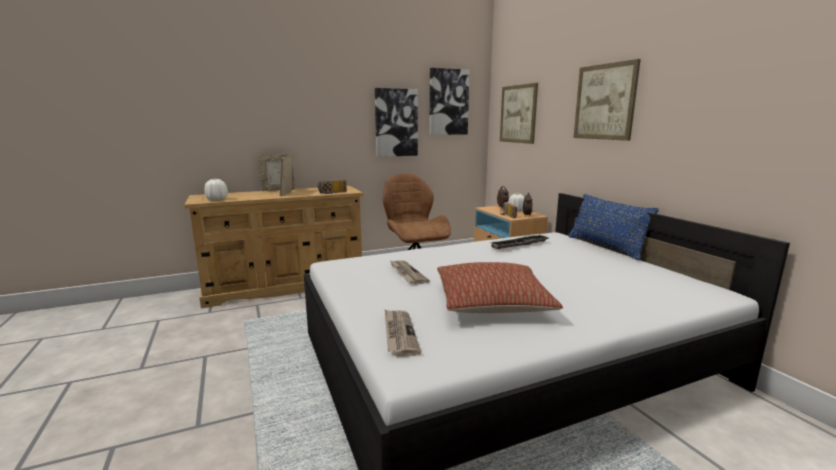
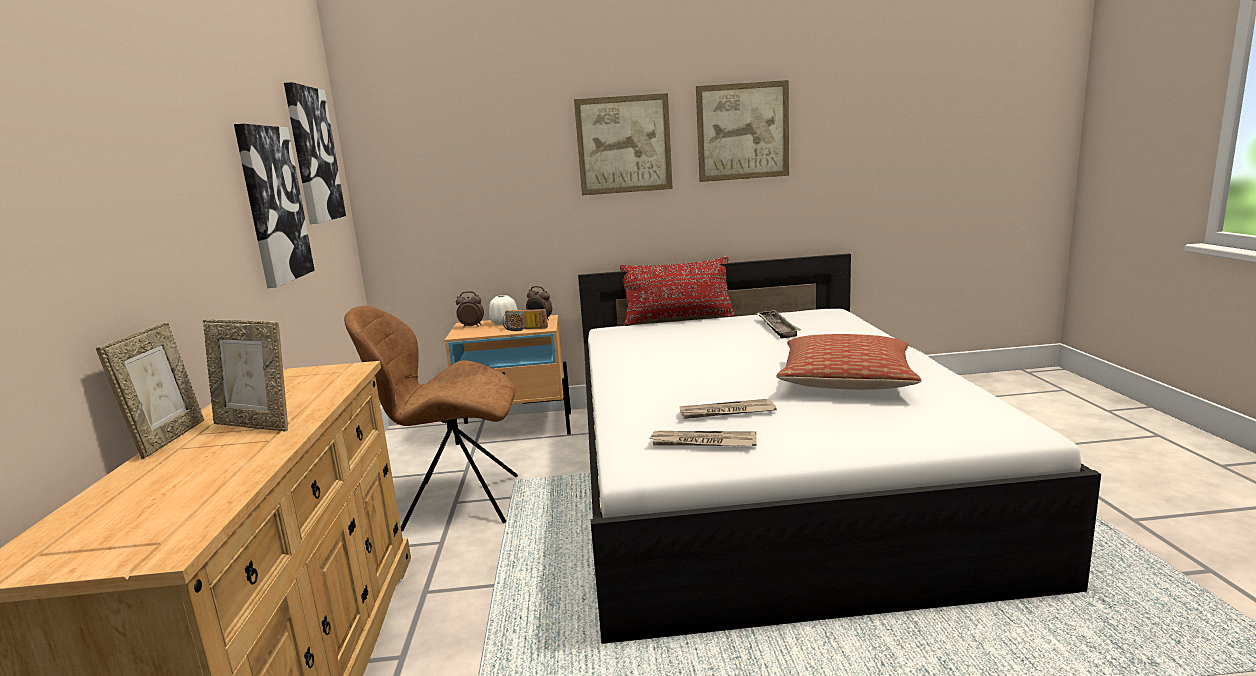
camera: 70 degrees left, 0 degrees up
white vase [204,179,228,200] -> none
radio [318,180,347,194] -> none
newspaper [385,310,421,357] -> newspaper moved to [648,431,757,446]
tray [490,235,550,249] -> tray moved to [757,310,801,339]
picture [500,83,538,144] -> picture moved to [696,80,789,182]
blue pillow [568,193,659,260] -> red pillow [620,257,735,326]

